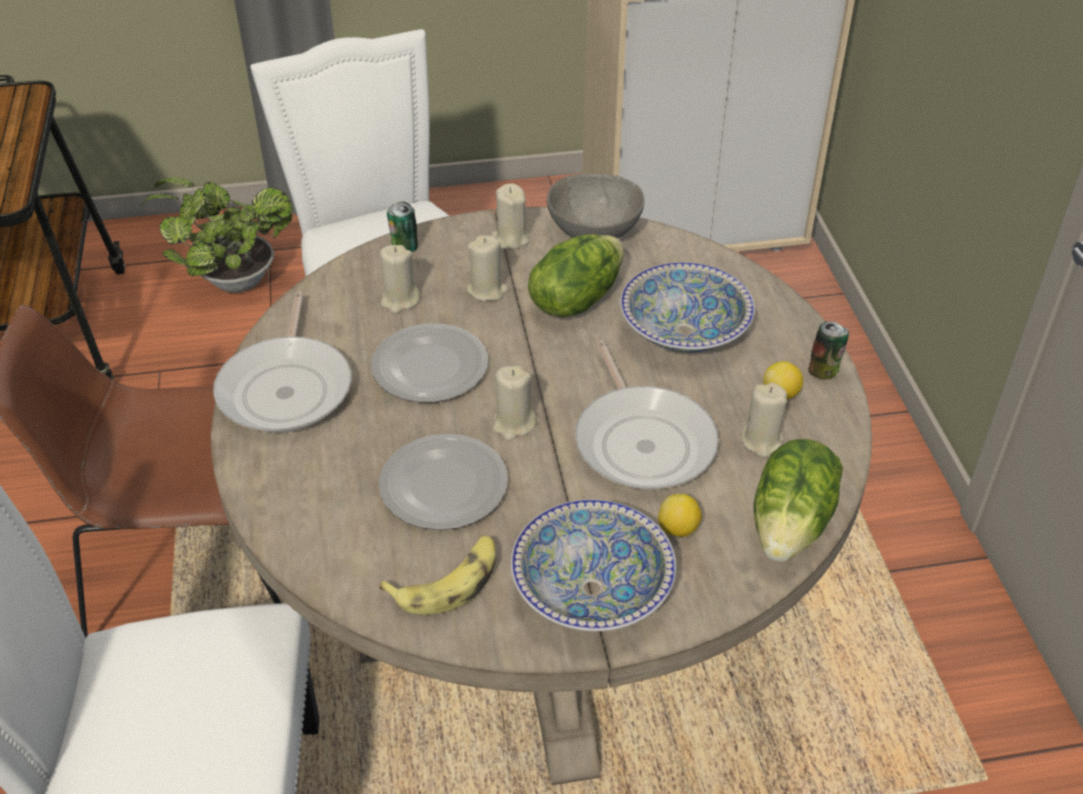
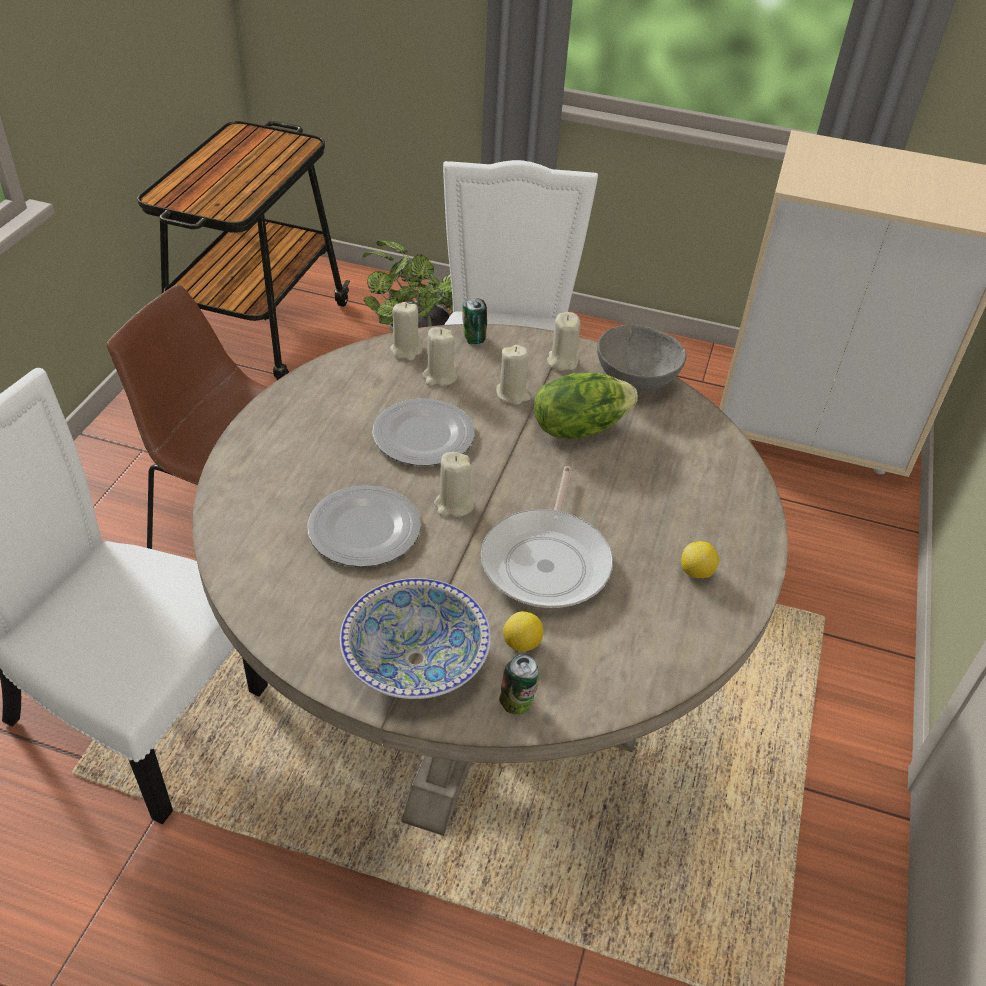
camera: 25 degrees right, 0 degrees up
frying pan [213,292,352,433] -> none
banana [379,536,496,615] -> none
bowl [620,262,755,353] -> none
beige candle [742,383,787,457] -> beige candle moved to [390,302,423,361]
lettuce [754,439,843,562] -> none
can [809,321,849,379] -> can moved to [499,654,539,714]

